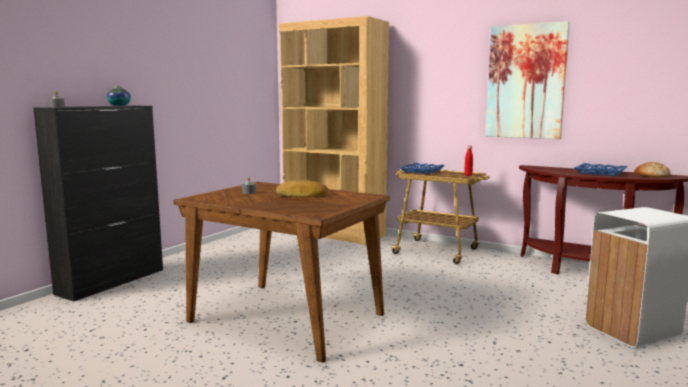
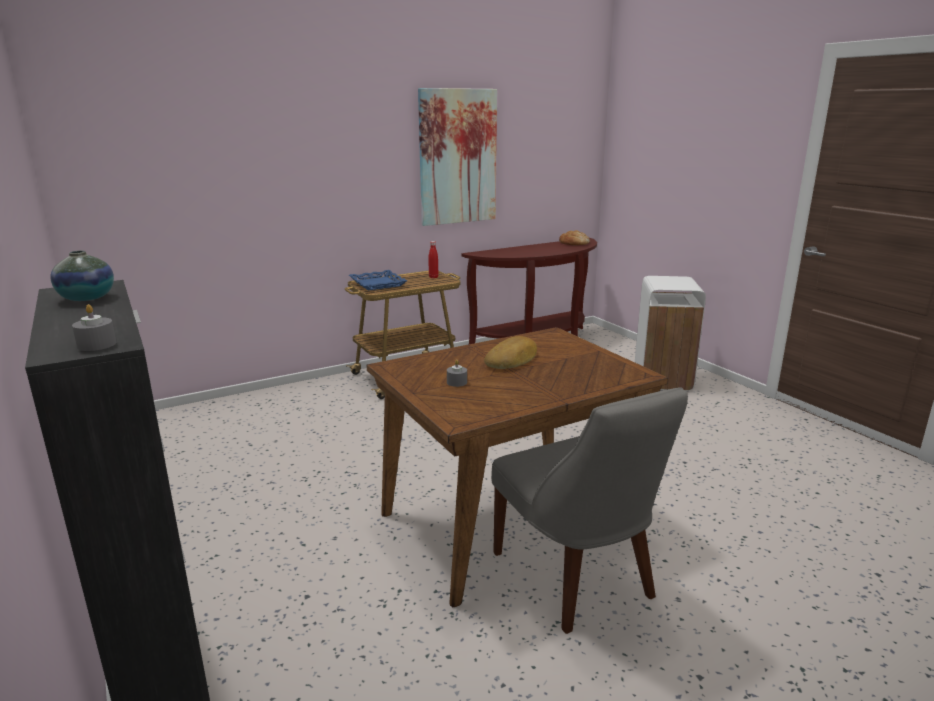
camera: 60 degrees left, 10 degrees up
brown bookcase [279,16,389,245] -> none
blue tray [575,163,627,176] -> none
none -> grey chair [491,387,688,634]

